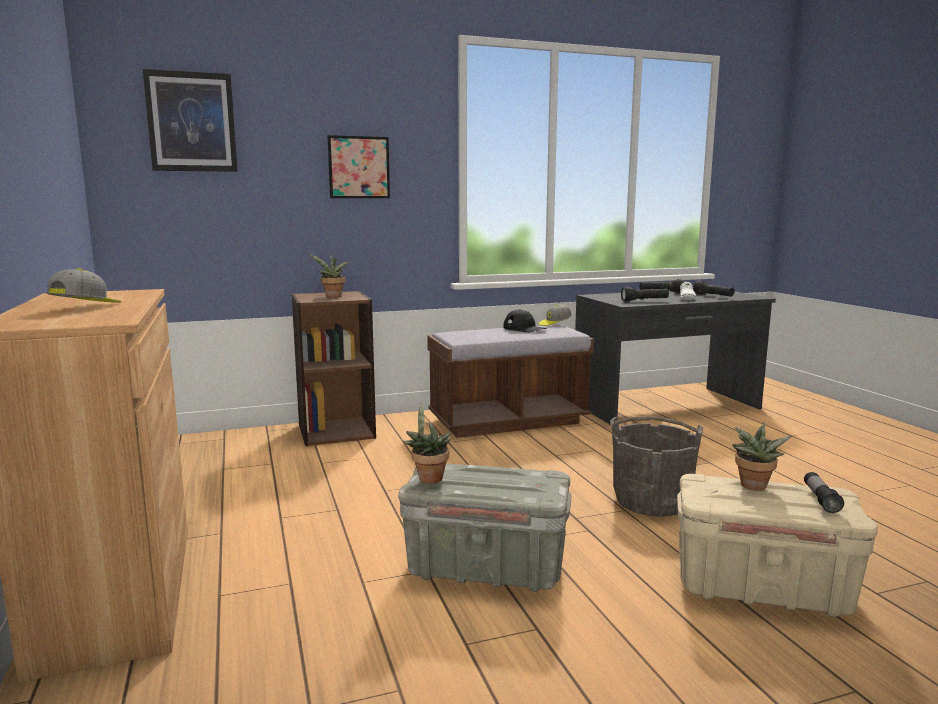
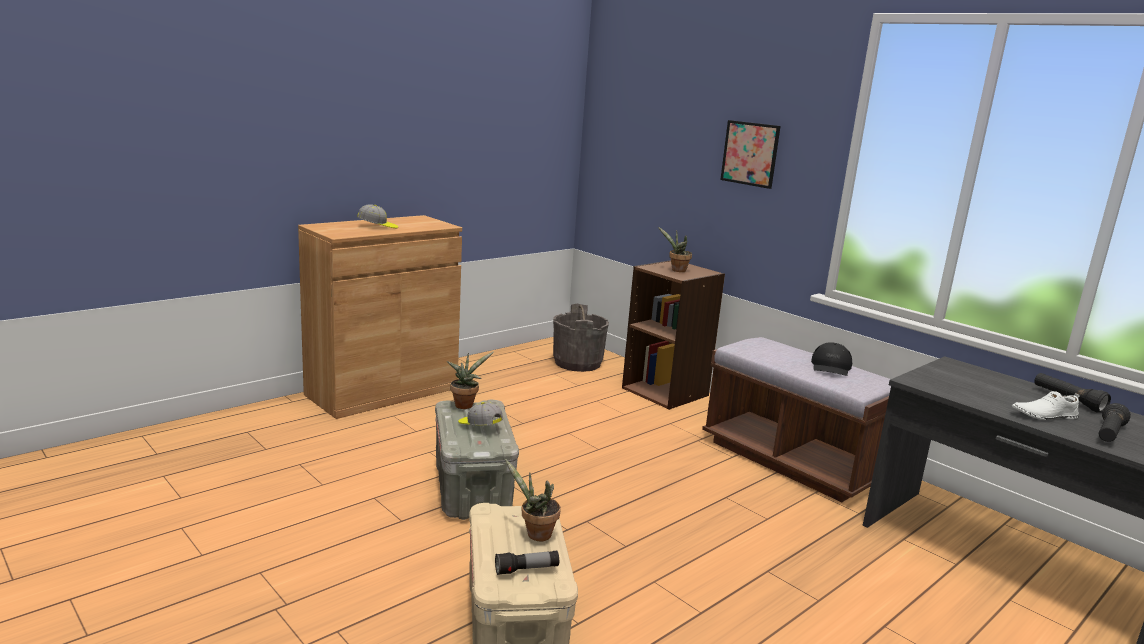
camera: 65 degrees right, 5 degrees up
picture [143,69,237,172] -> none
cap [539,304,572,326] -> cap moved to [458,402,503,426]
grey bucket [610,416,703,517] -> grey bucket moved to [553,304,609,372]
black flashlight [621,287,669,302] -> none

